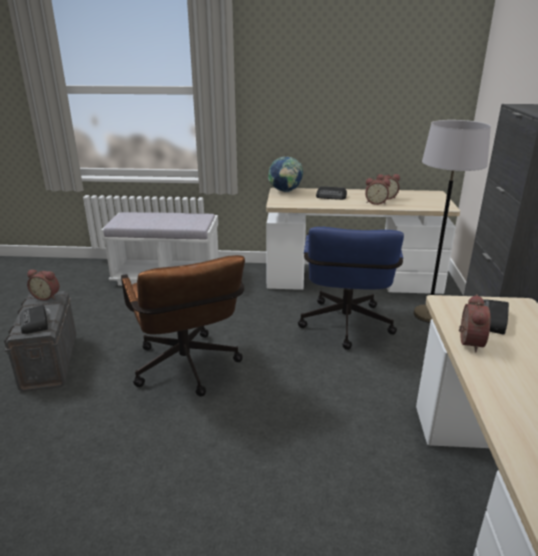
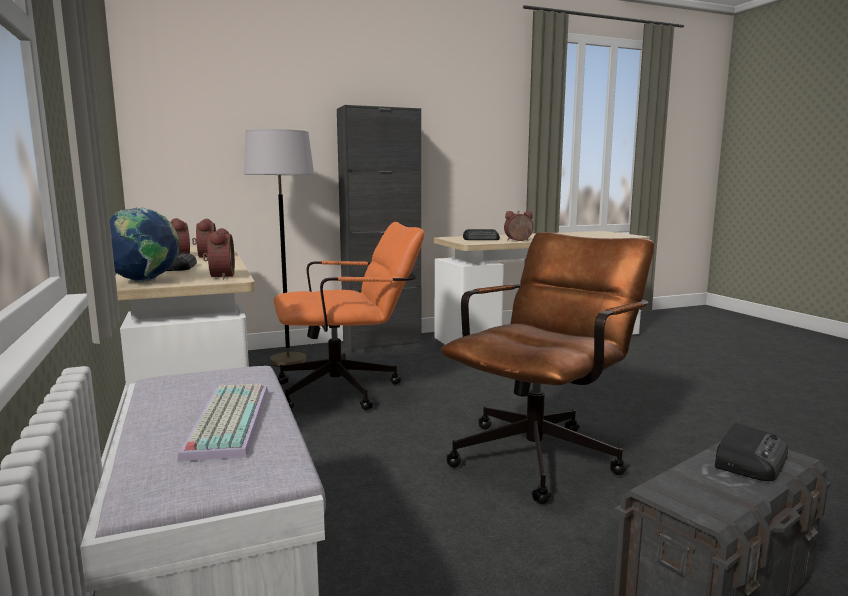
camera: 115 degrees left, 15 degrees down
alarm clock [27,269,59,300] -> alarm clock moved to [203,228,235,279]
blue office chair [298,227,404,350] -> orange office chair [274,222,424,410]
none -> keyboard [178,384,268,462]

